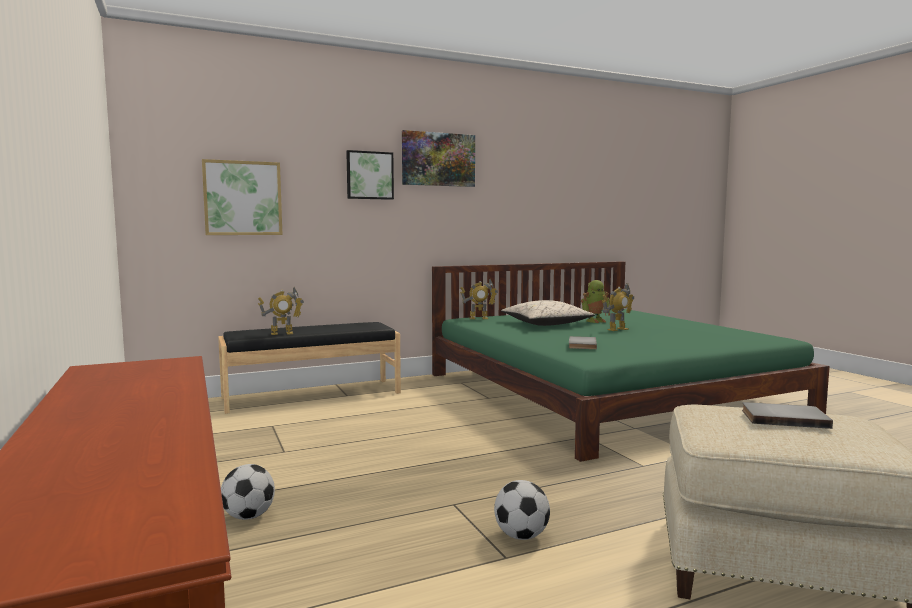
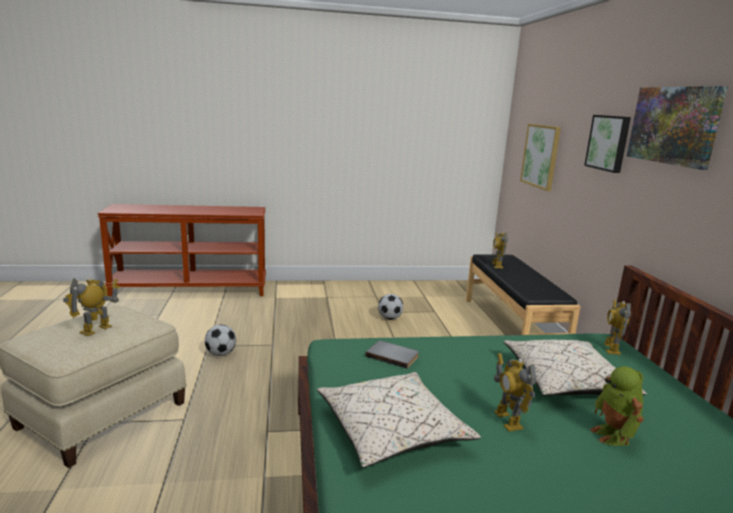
camera: 105 degrees right, 10 degrees up
football [221,464,275,520] -> football moved to [378,294,403,320]
grey book [742,402,833,429] -> toy robot [63,278,120,336]
none -> beige pillow [317,372,481,468]

